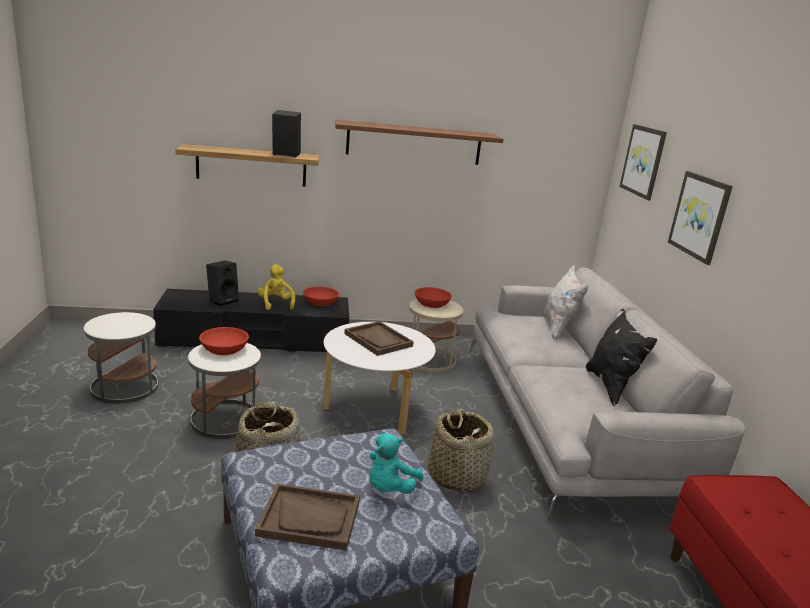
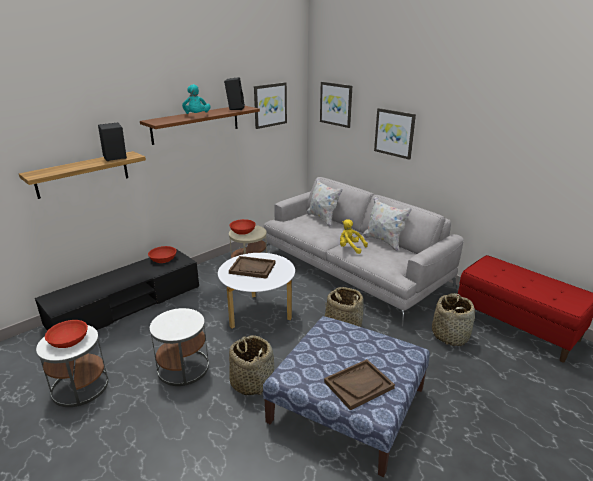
camera: 35 degrees left, 5 degrees up
red bowl [199,327,249,355] -> red bowl moved to [45,320,88,348]
black speaker [206,261,239,306] -> black speaker moved to [224,77,245,110]
yellow plush toy [257,264,295,310] -> yellow plush toy moved to [340,219,368,254]
turquoise plush toy [370,433,423,494] -> turquoise plush toy moved to [182,84,211,114]
black pillow [586,308,657,406] -> white pillow [363,197,412,252]
none -> picture [254,82,287,129]
none -> basket [432,293,475,346]

